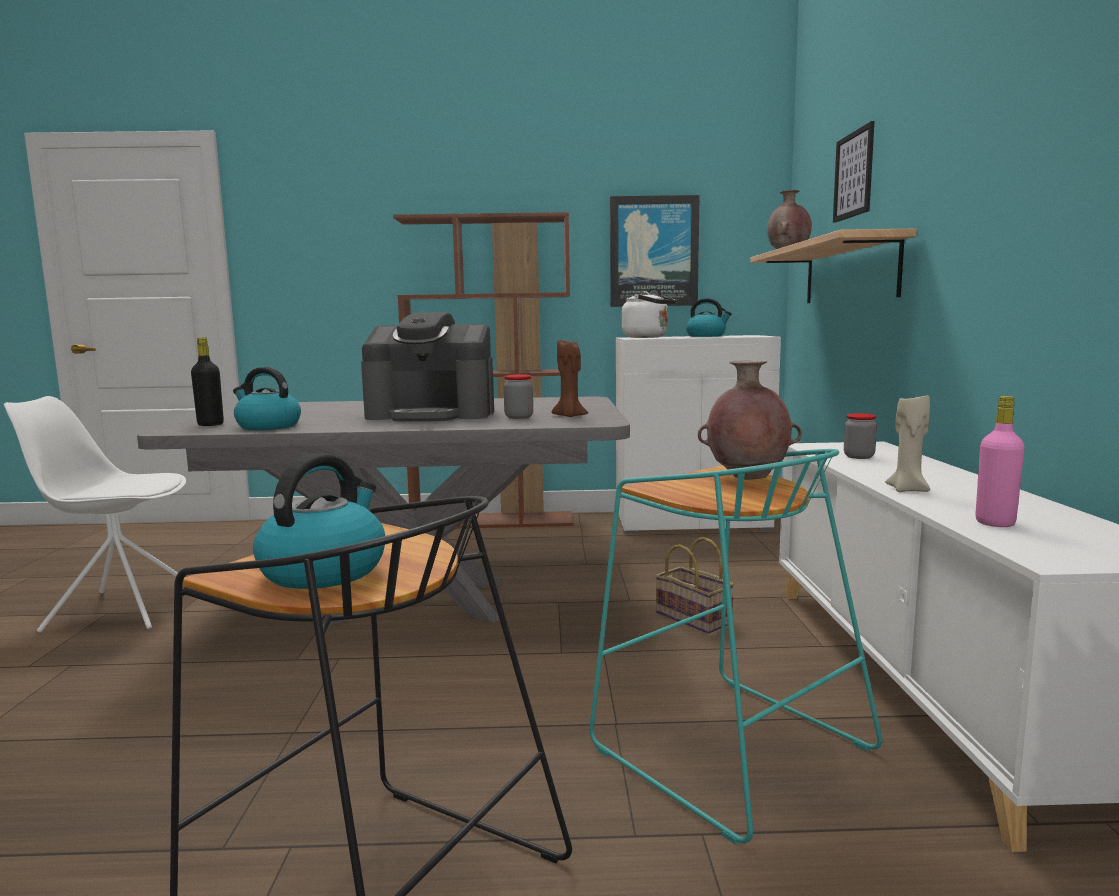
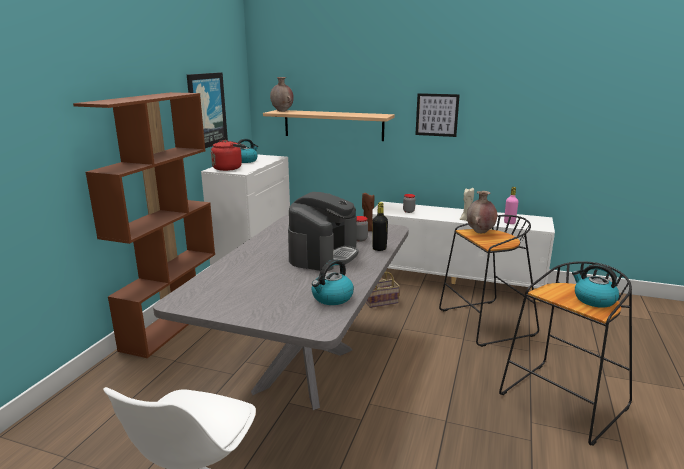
camera: 70 degrees left, 10 degrees up
black bottle [191,337,224,426] -> black bottle moved to [372,202,388,251]
turquoise stool [589,449,882,845] -> black stool [439,215,539,347]
white kettle [622,291,677,338] -> red kettle [211,140,246,171]
picture [833,121,874,223] -> picture moved to [415,93,460,137]

